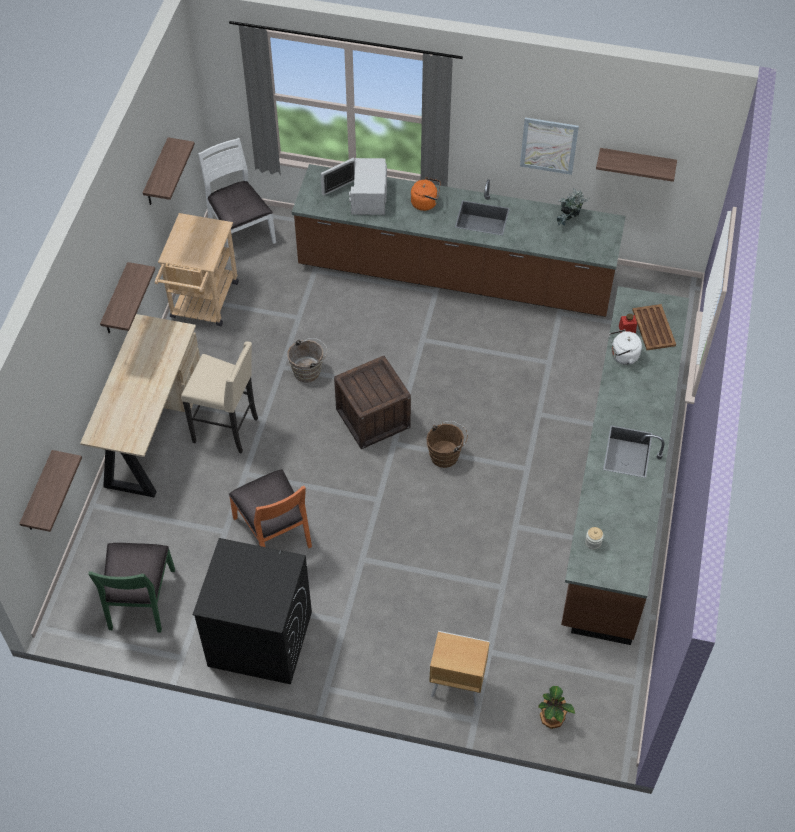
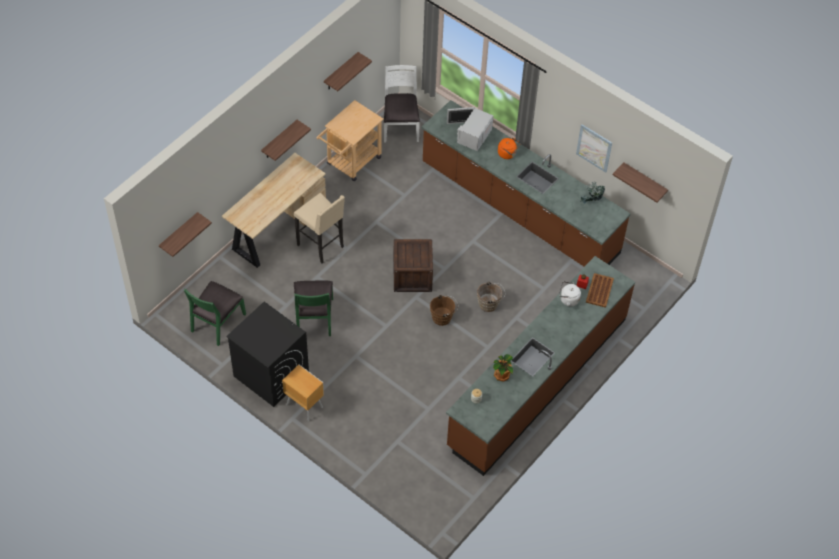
camera: 25 degrees right, 0 degrees up
orange chair [229,469,312,548] -> green chair [294,280,333,336]
brown bucket [287,338,327,383] -> brown bucket moved to [477,281,505,312]
brown nightstand [429,631,490,706] -> brown nightstand moved to [282,365,324,421]
potted plant [538,686,575,729] -> potted plant moved to [493,354,513,382]

